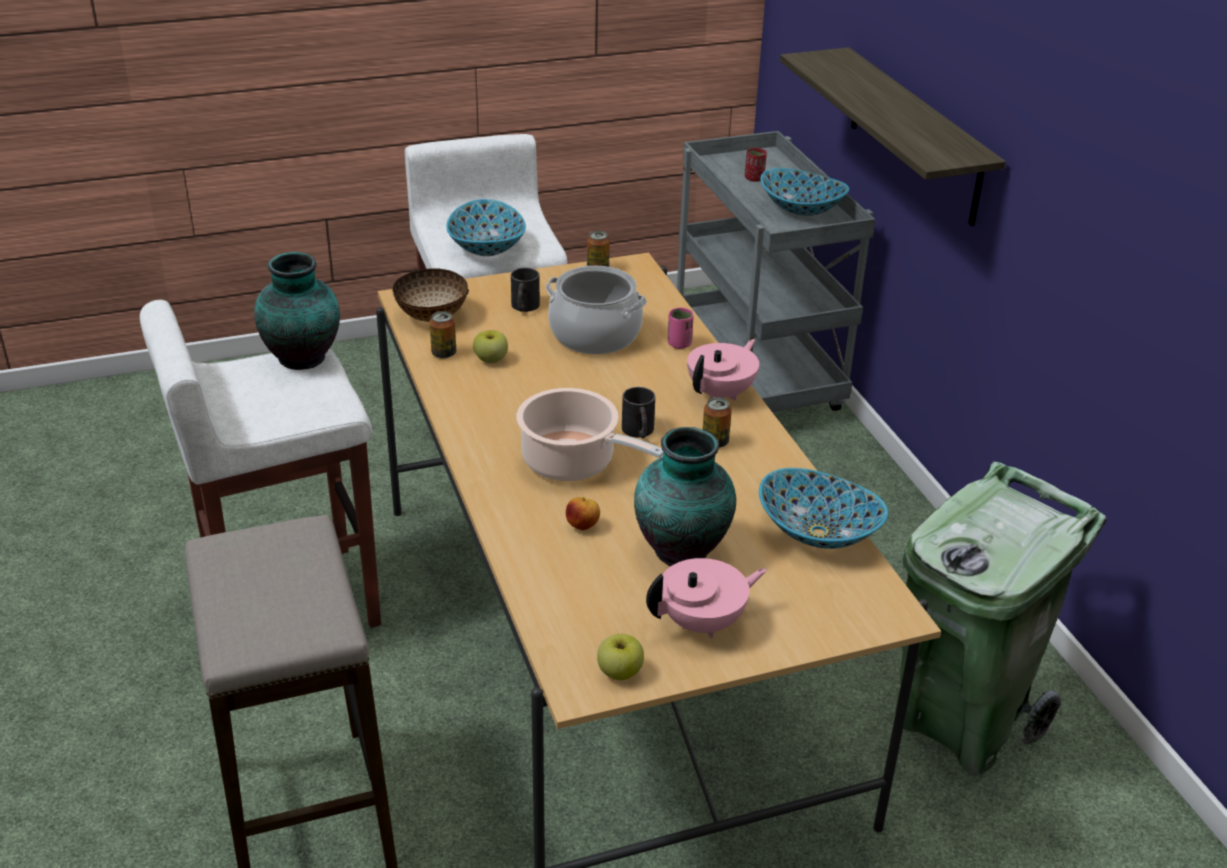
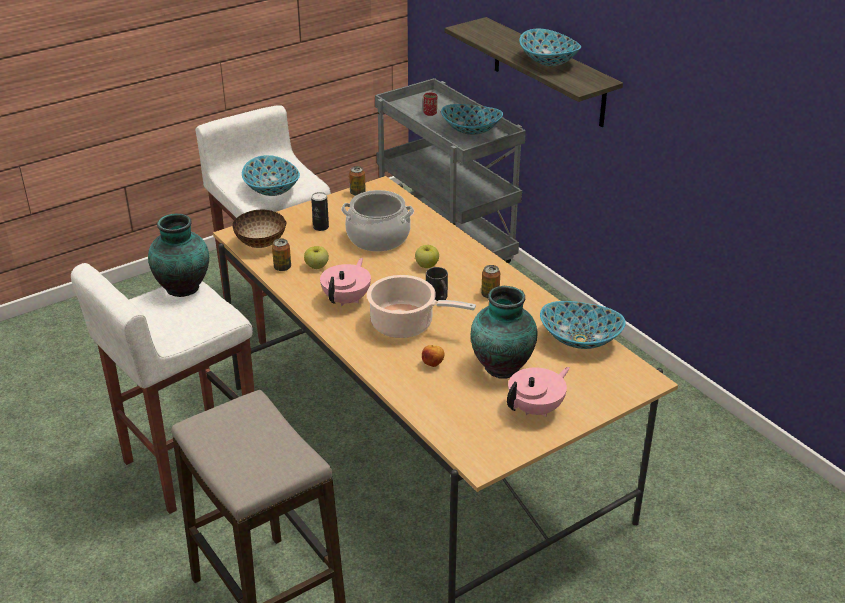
camera: 15 degrees left, 0 degrees up
black mug [511,268,540,312] -> can [311,192,329,231]
apple [597,634,644,680] -> apple moved to [415,245,439,268]
pink cup [668,307,694,349] -> none
pink teapot [687,339,759,401] -> pink teapot moved to [320,258,371,306]
green trash can [895,461,1107,776] -> none
none -> bowl [519,29,581,67]

